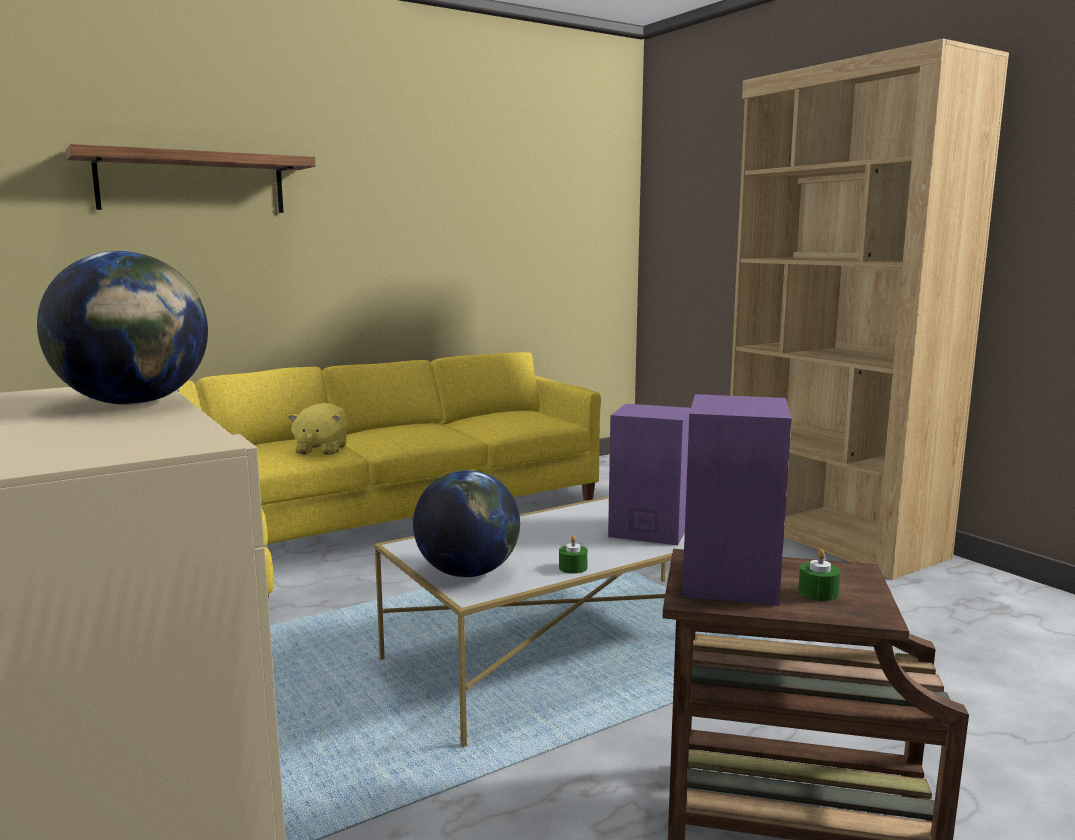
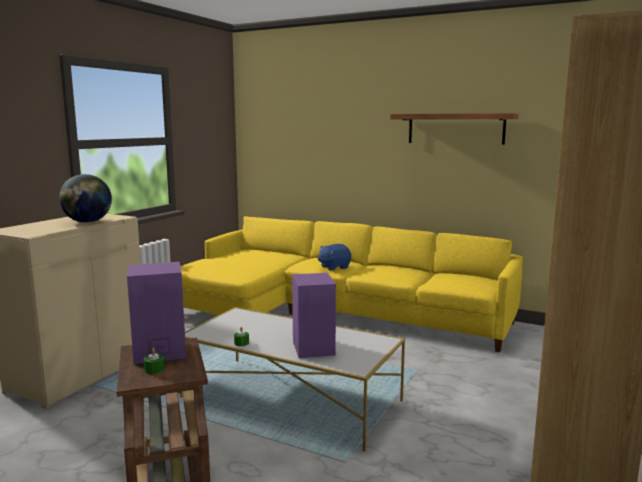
camera: 60 degrees right, 0 degrees up
shelf [66,144,316,213] -> shelf moved to [390,113,519,145]
yellow plush toy [288,403,348,455] -> blue plush toy [318,244,351,270]
globe [413,470,520,577] -> none

